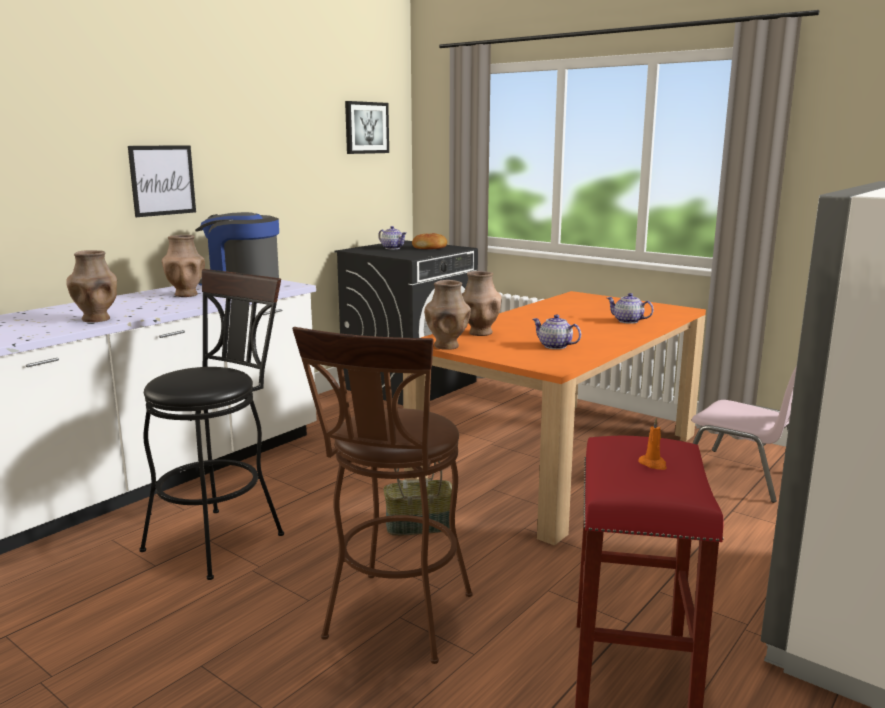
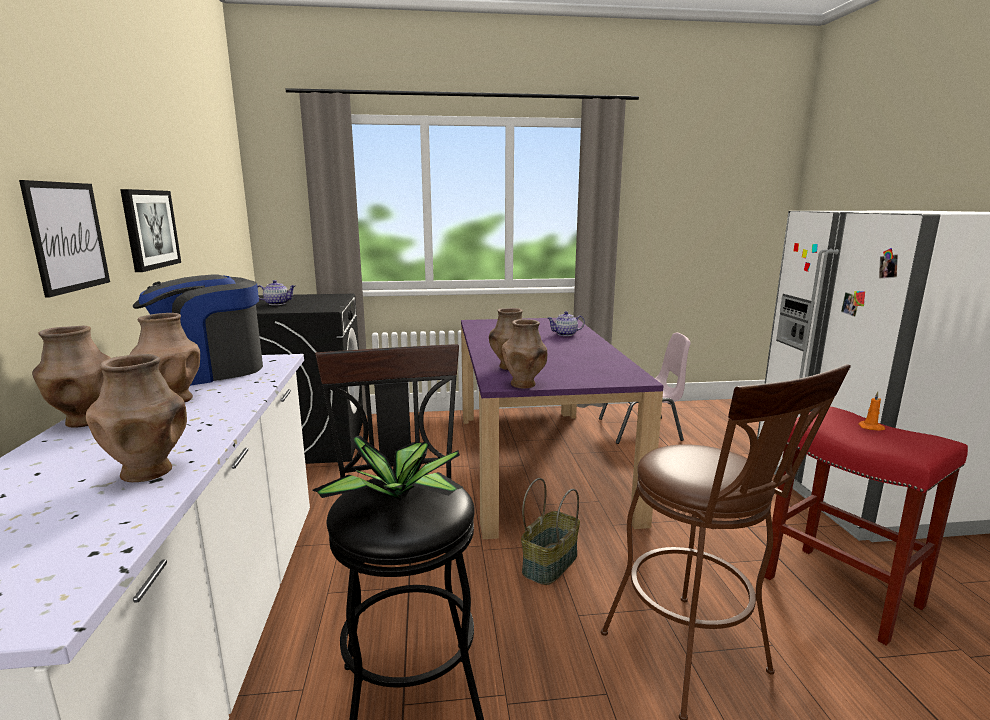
camera: 45 degrees left, 0 degrees up
picture [345,101,389,154] -> picture moved to [120,189,181,272]
orange dining table [403,291,706,546] -> purple dining table [461,317,664,539]
bread [412,233,447,249] -> none
teapot [532,314,581,349] -> none
none -> brown vase [32,326,111,428]
none -> potted plant [313,436,464,500]

